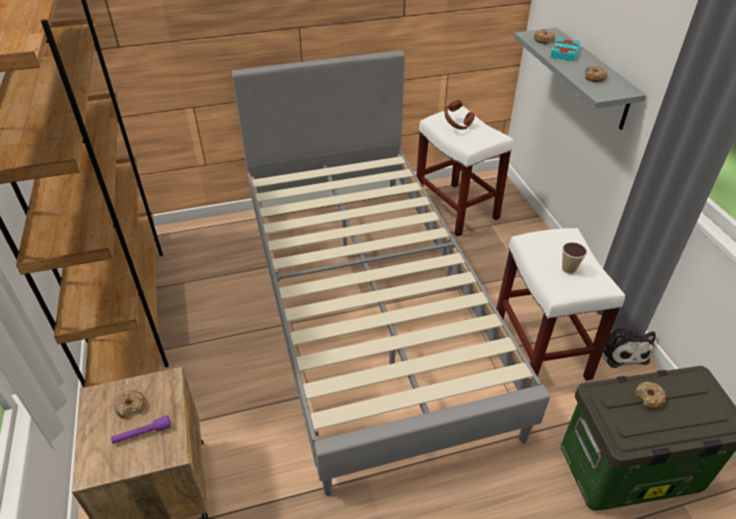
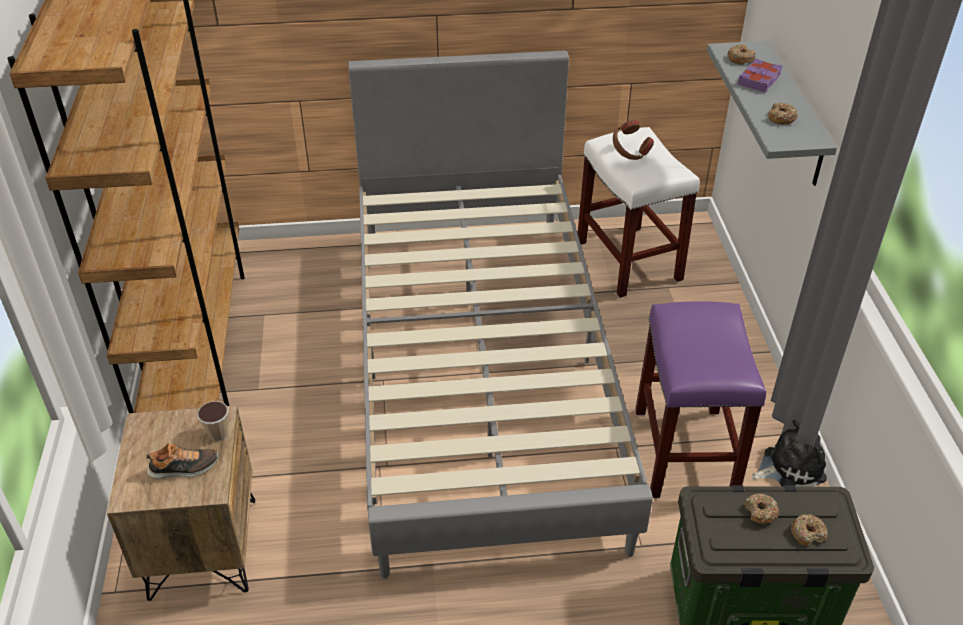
camera: 10 degrees right, 0 degrees up
purple flashlight [111,415,171,444] -> shoe [146,443,219,479]
donut [114,390,146,419] -> donut moved to [791,514,828,546]
white stool [496,228,625,381] -> purple stool [635,302,766,498]
turquoise book [550,38,580,61] -> purple book [738,58,783,92]
cup [562,242,587,274] -> cup moved to [197,401,229,441]
plush toy [602,328,656,368] -> plush toy turned 105 degrees counterclockwise [752,420,827,487]

